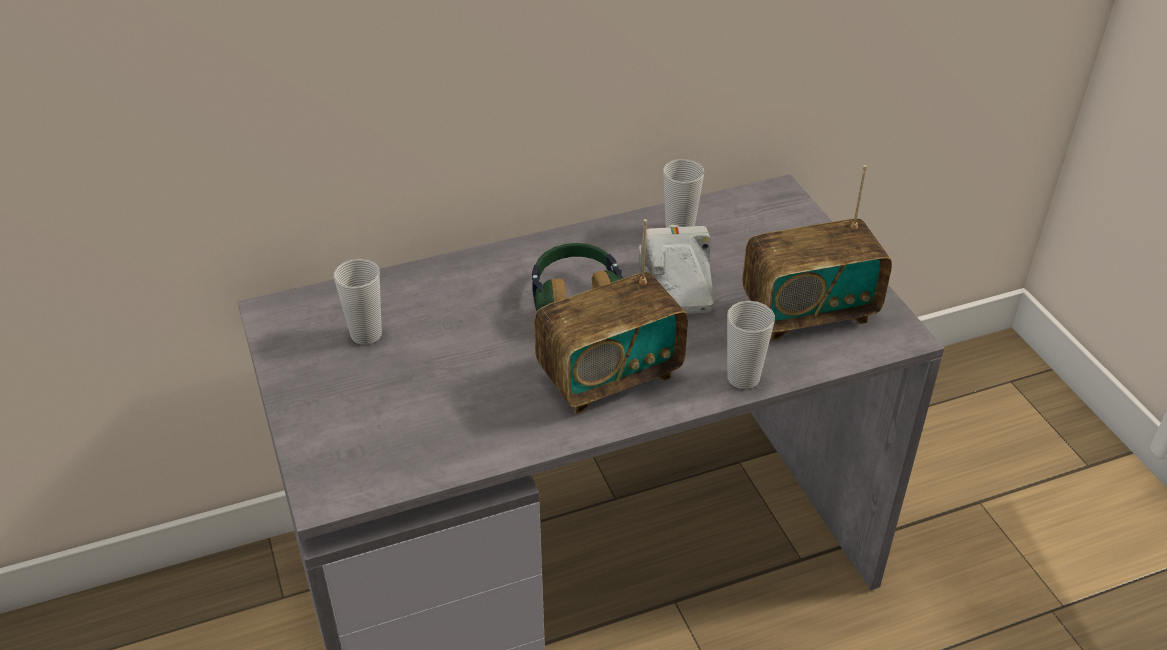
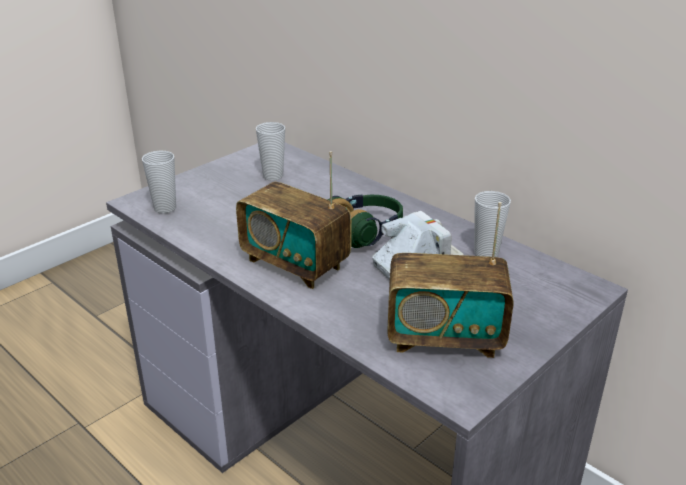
camera: 65 degrees right, 10 degrees down
cup [727,301,775,389] -> cup moved to [142,151,176,214]
radio [742,165,892,340] -> radio turned 45 degrees counterclockwise [387,202,514,358]

